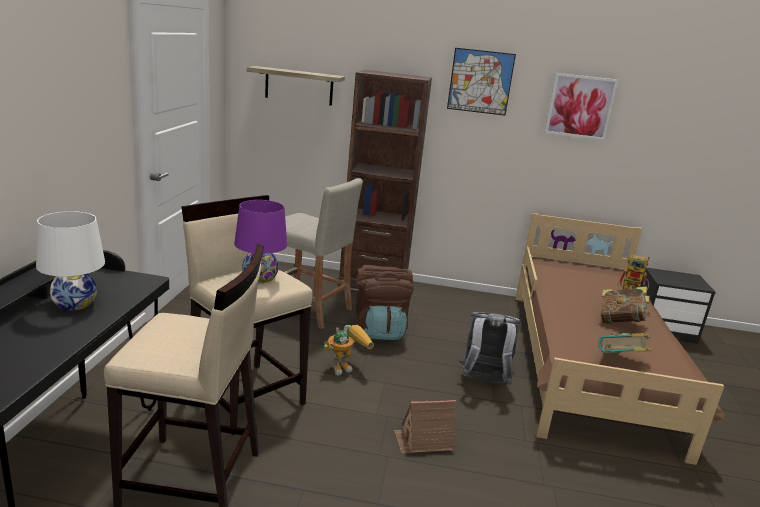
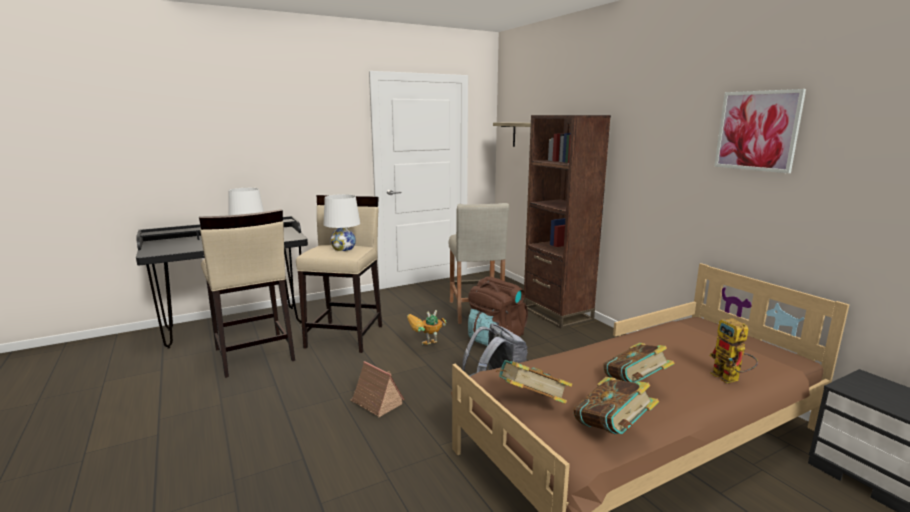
camera: 55 degrees right, 5 degrees down
purple table lamp [234,200,287,283] -> white table lamp [323,194,360,251]
toy robot [324,325,374,376] -> toy robot turned 135 degrees clockwise [407,310,446,345]
picture [447,48,516,116] -> none
none -> book [573,377,659,434]

